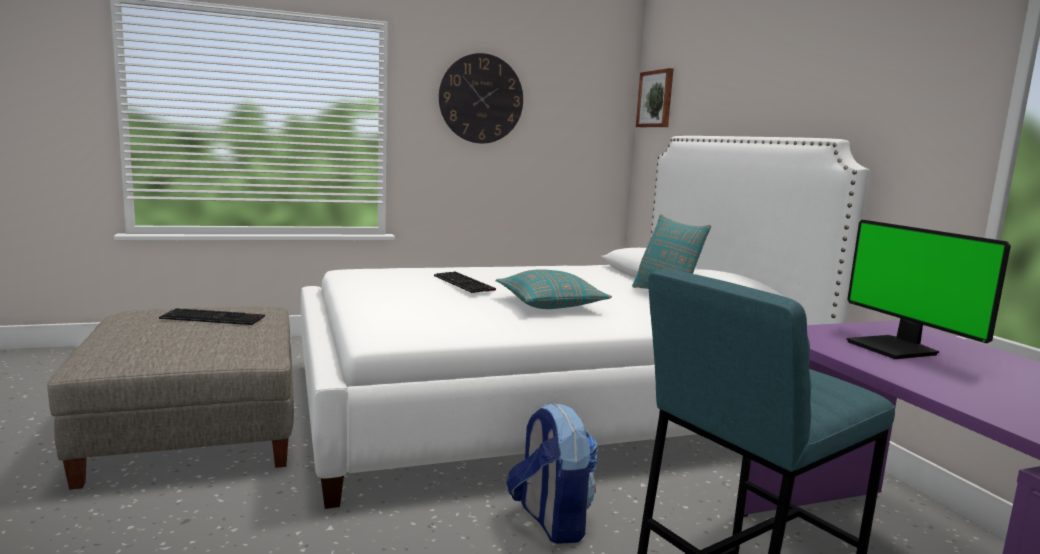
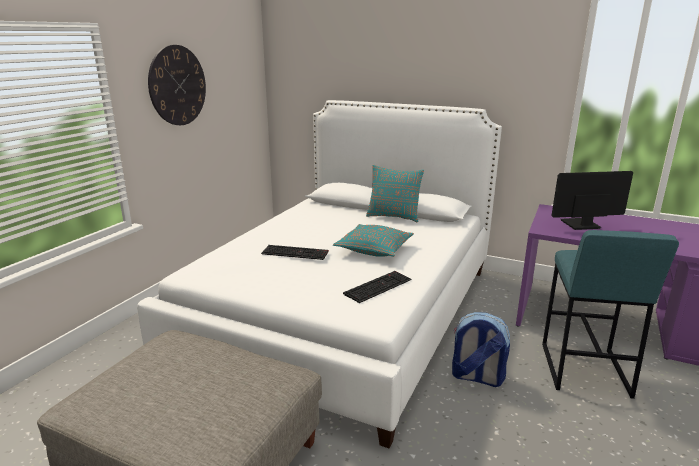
camera: 45 degrees left, 10 degrees up
keyboard [159,308,265,325] -> keyboard moved to [343,271,411,303]
picture [636,68,673,127] -> none
monitor [846,220,1011,359] -> monitor turned 150 degrees clockwise [551,171,633,230]

